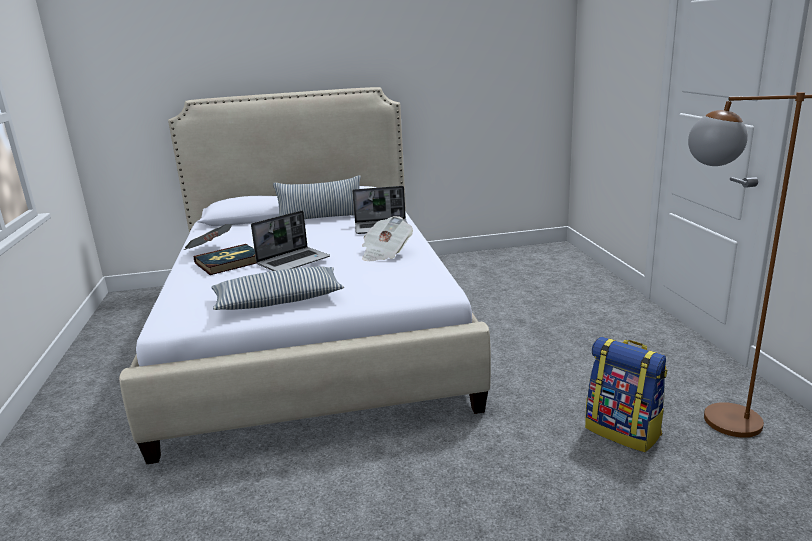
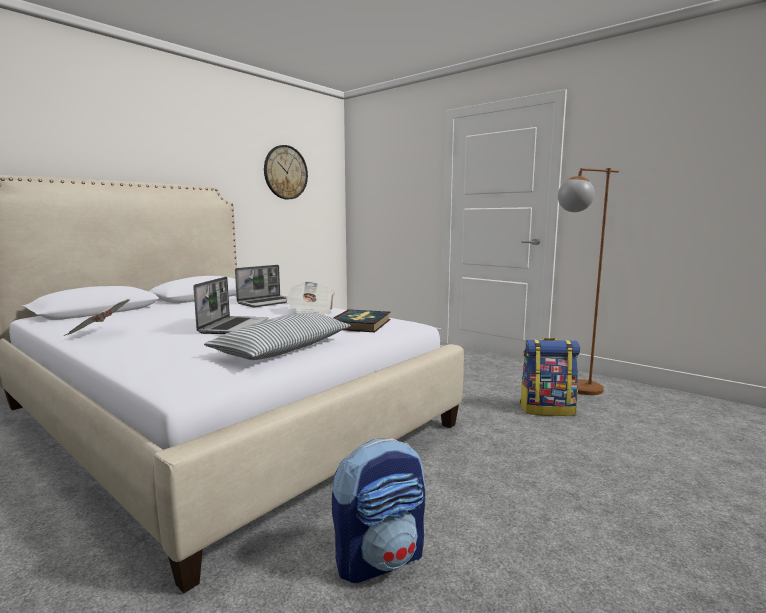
camera: 40 degrees left, 10 degrees down
book [193,244,256,275] -> book moved to [333,309,391,332]
pillow [273,175,361,219] -> none
none -> wall clock [264,145,308,199]
none -> backpack [332,438,425,583]

